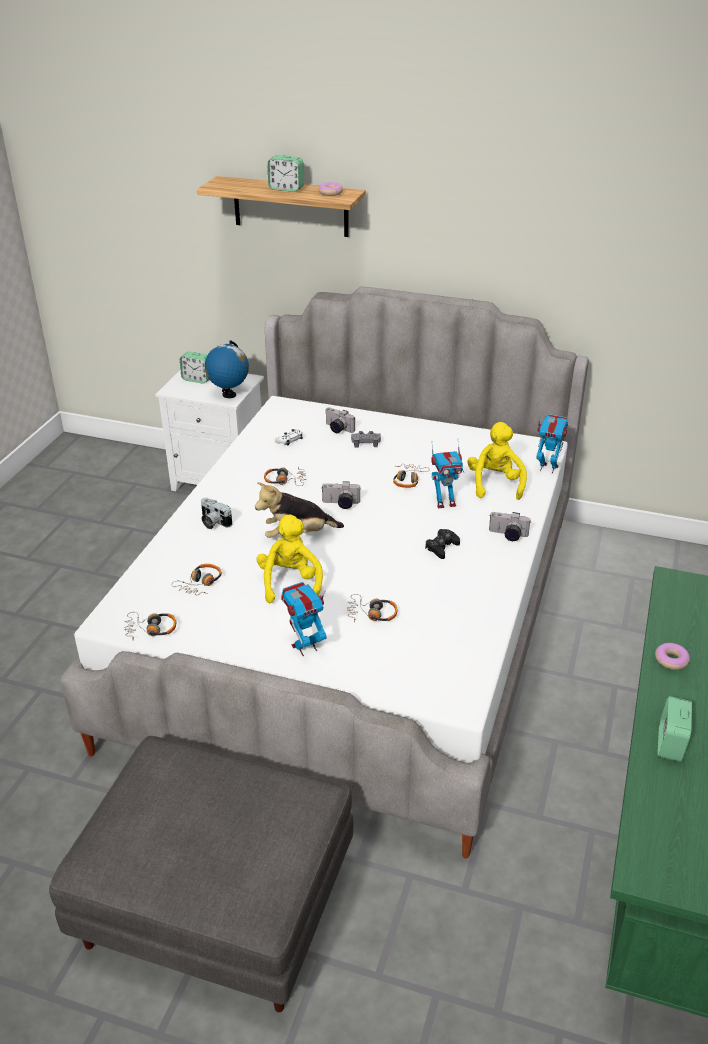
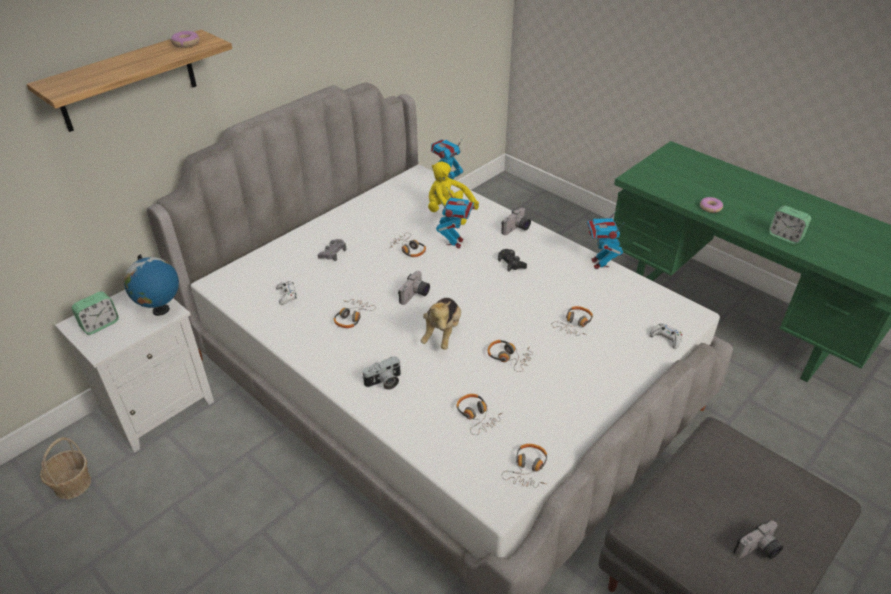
camera: 65 degrees left, 5 degrees up
yellow plush toy [256,515,323,603] -> headphones [488,340,533,372]
alarm clock [267,155,304,192] -> none
toy robot [281,582,327,656] -> toy robot moved to [588,209,623,269]
camera [325,407,355,433] -> camera moved to [733,521,783,559]
none -> basket [40,437,91,499]
none -> white game controller [649,323,683,349]

